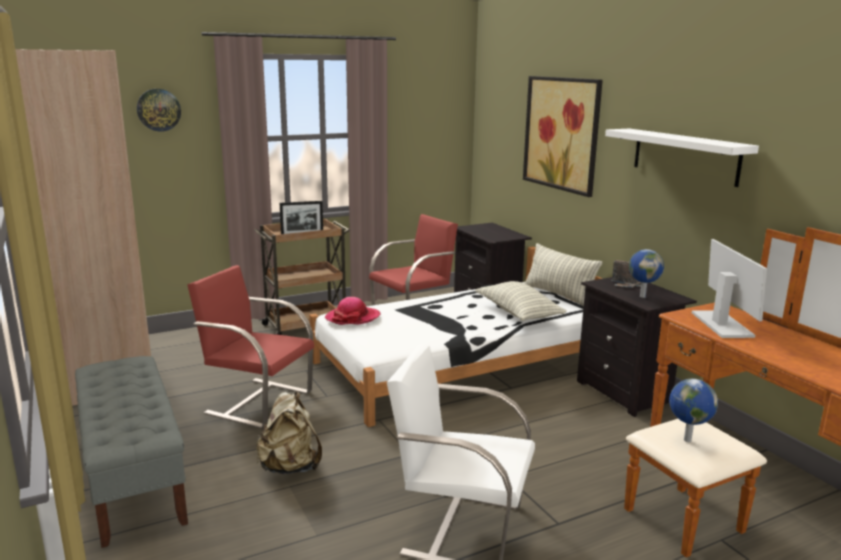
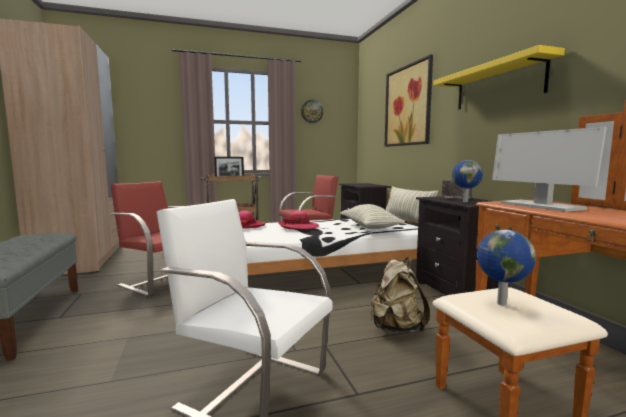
camera: 10 degrees right, 10 degrees down
wall clock [137,89,181,132] -> wall clock moved to [301,100,323,123]
beige backpack [256,392,322,474] -> beige backpack moved to [370,257,430,332]
white shelf [605,128,759,187] -> yellow shelf [433,45,565,110]
monitor [692,239,767,338] -> monitor turned 150 degrees clockwise [492,127,607,212]
none -> hat [278,211,319,230]

